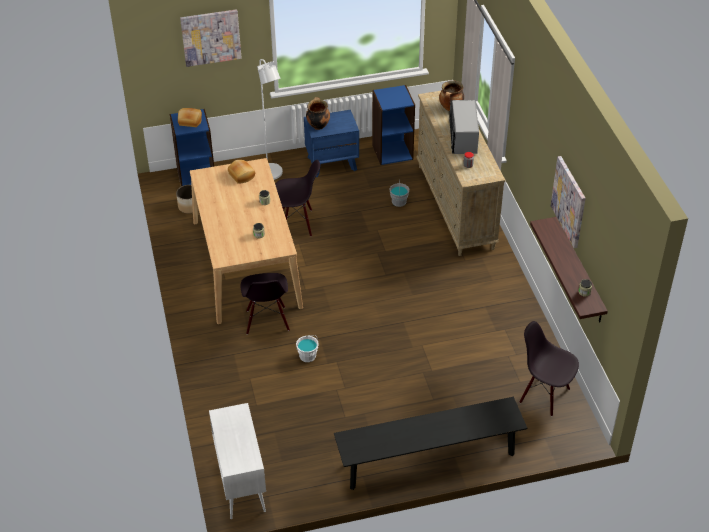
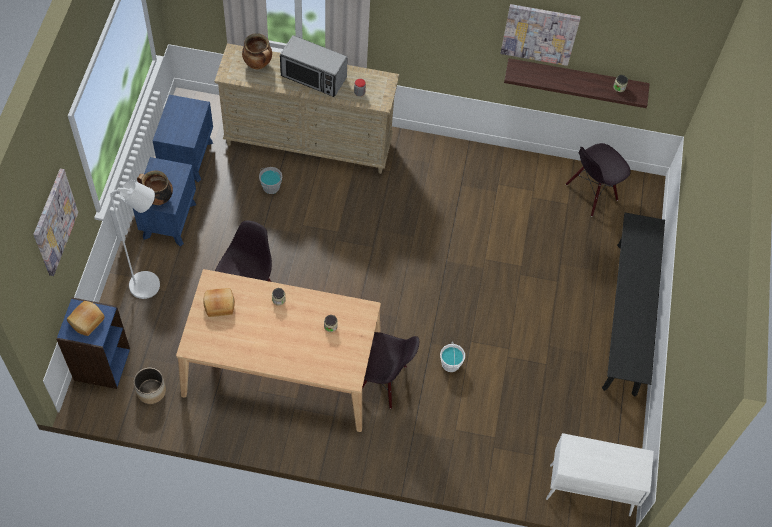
camera: 70 degrees left, 15 degrees up
blue bookcase [372,85,415,165] -> blue nightstand [153,95,213,182]

